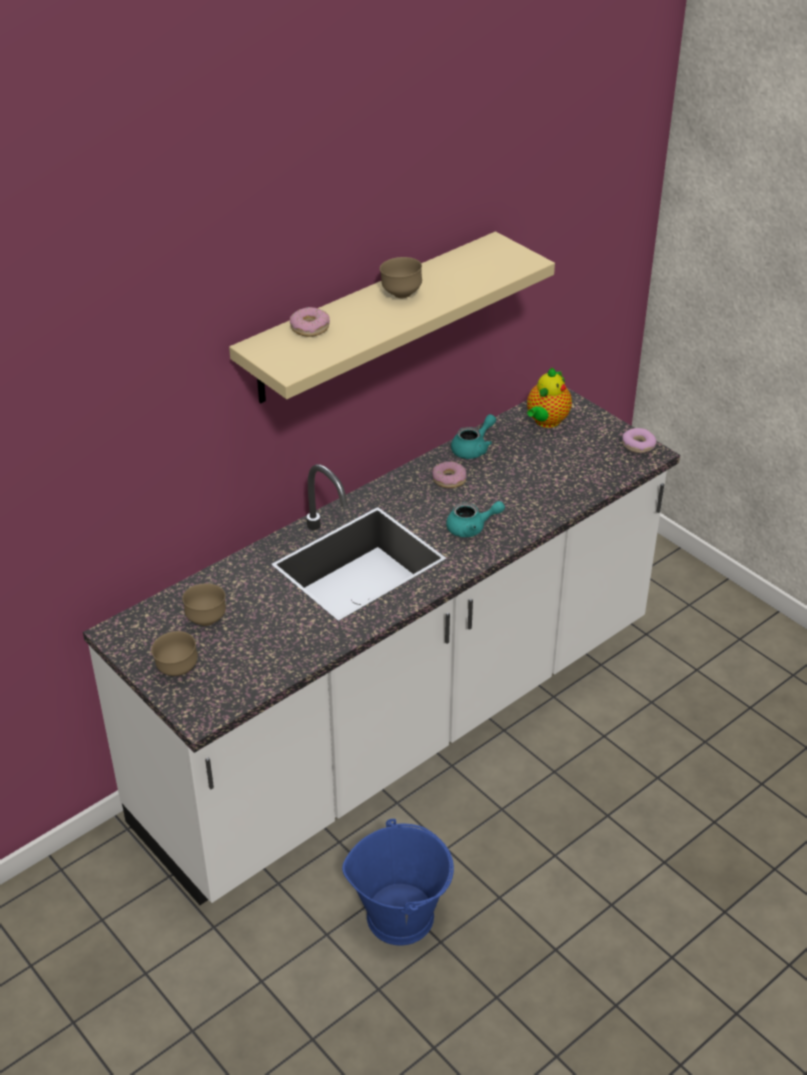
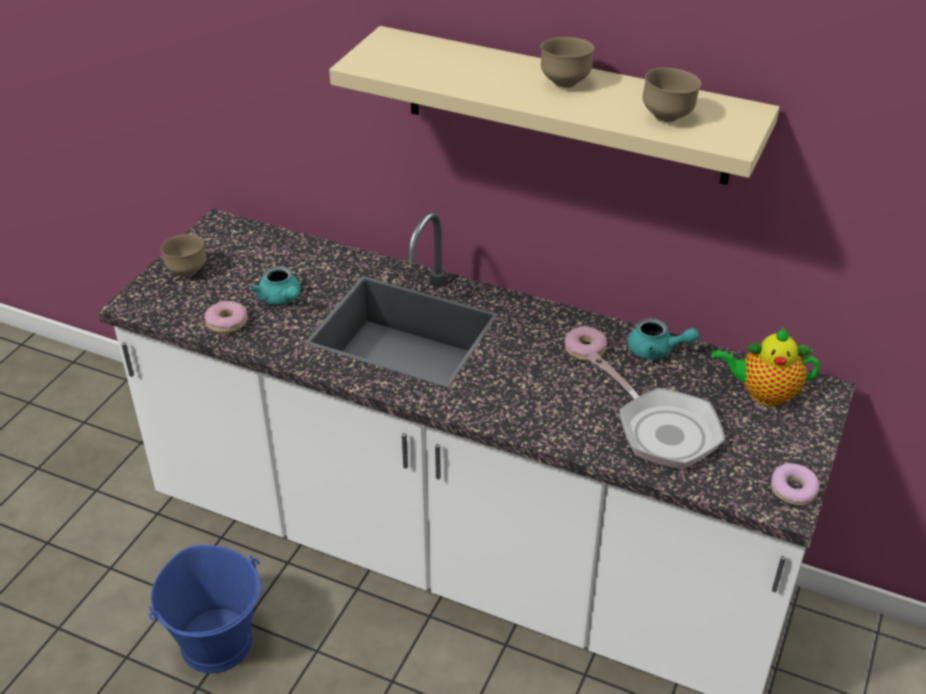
camera: 65 degrees right, 0 degrees up
brown bowl [182,583,226,626] -> brown bowl moved to [642,68,701,122]
donut [290,307,330,337] -> donut moved to [204,301,248,333]
turquoise teapot [446,501,505,537] -> turquoise teapot moved to [251,266,301,305]
none -> frying pan [587,353,725,469]

